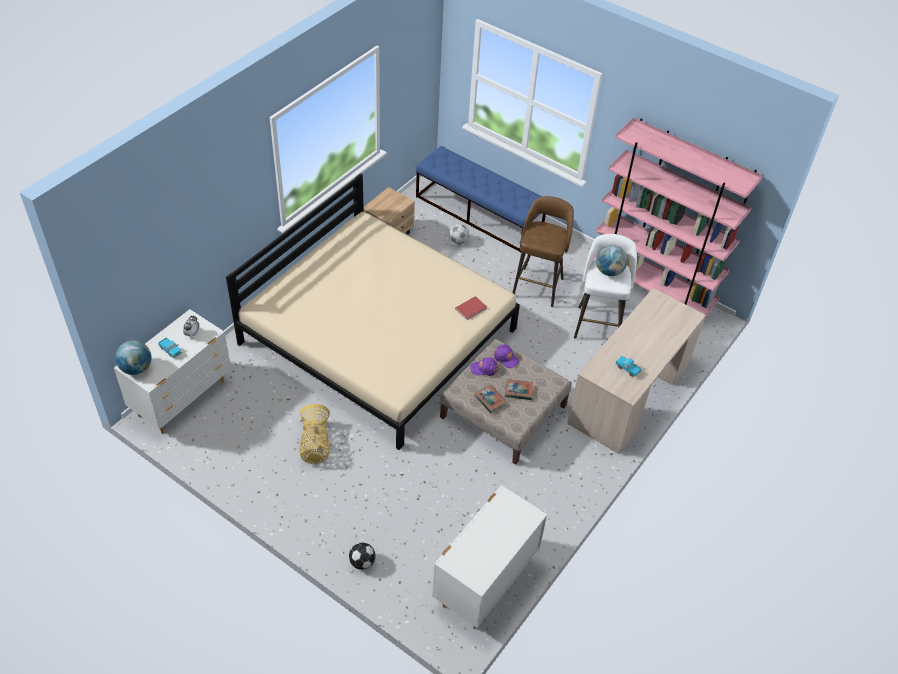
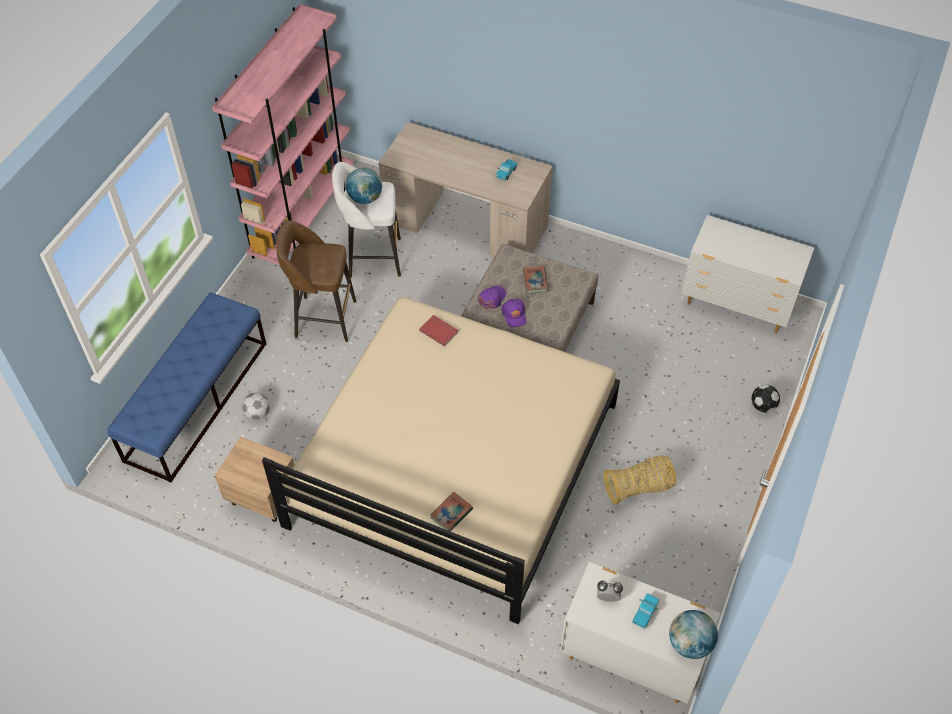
camera: 100 degrees left, 5 degrees up
book [474,385,506,413] -> book moved to [430,492,473,531]

